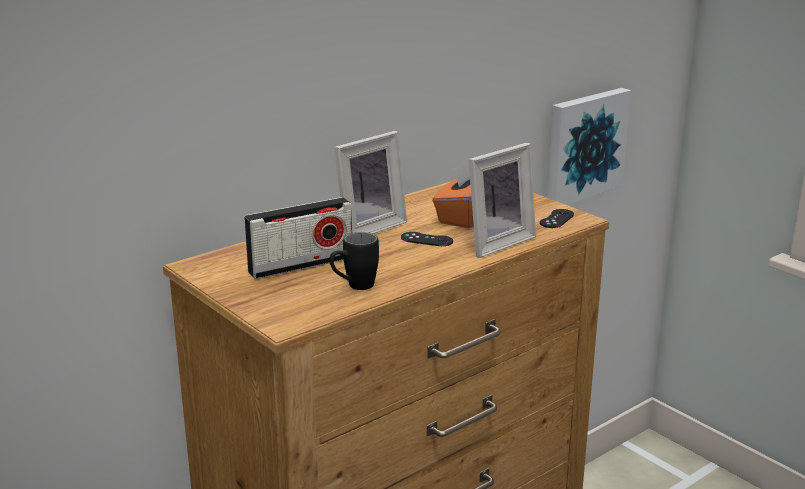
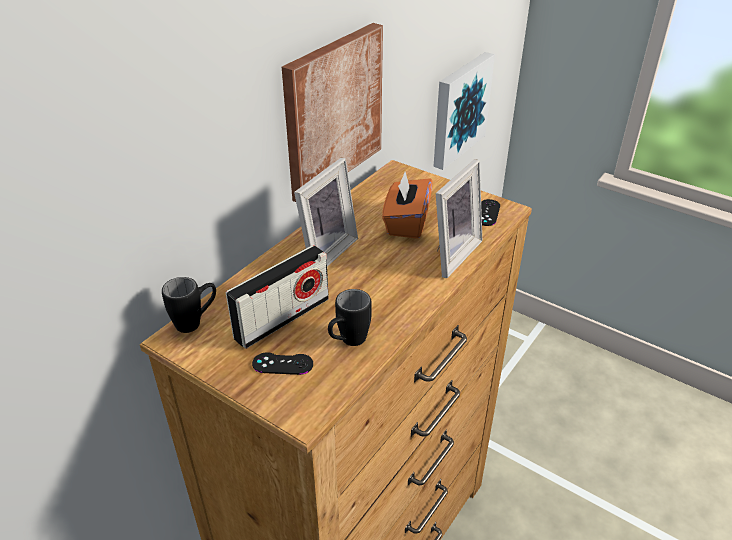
camera: 15 degrees left, 15 degrees up
black game controller [401,232,453,246] -> black game controller moved to [252,352,313,375]
none -> black mug [162,277,216,333]
none -> picture [282,23,383,202]

